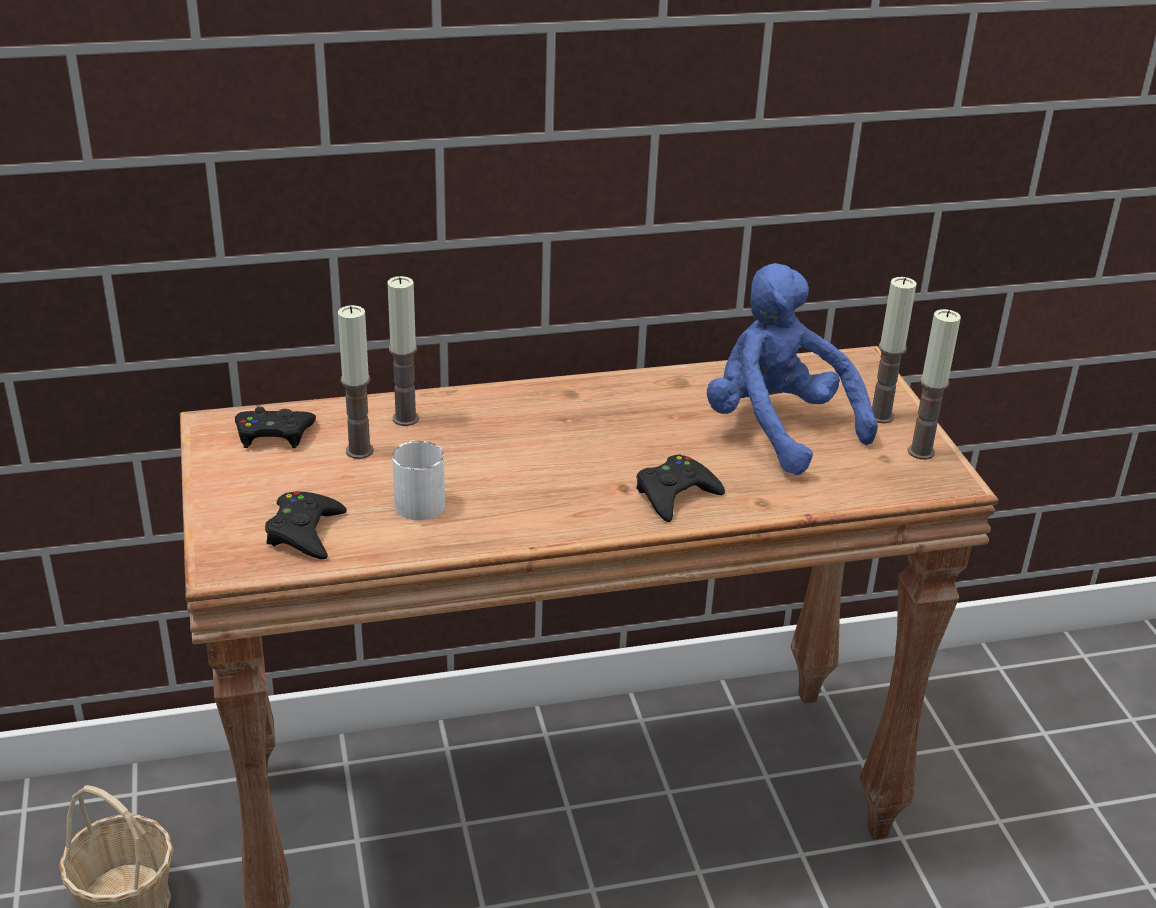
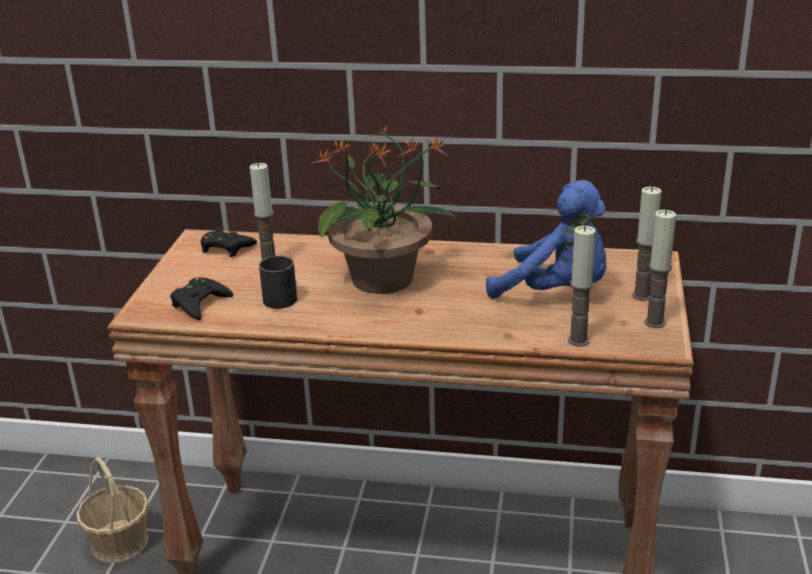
camera: 25 degrees right, 5 degrees down
candle [387,276,419,426] -> candle moved to [568,226,595,346]
white mug [392,440,445,520] -> black mug [259,256,297,309]
black game controller [636,455,725,522] -> none
blue plush toy [707,263,878,475] -> blue plush toy turned 135 degrees clockwise [486,180,607,299]
none -> potted plant [312,126,456,294]

